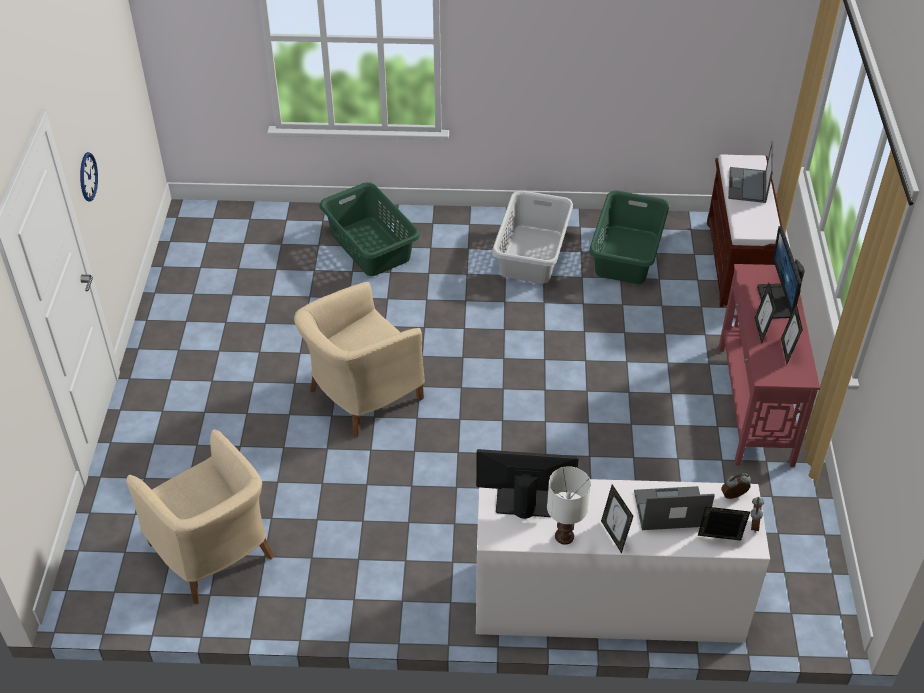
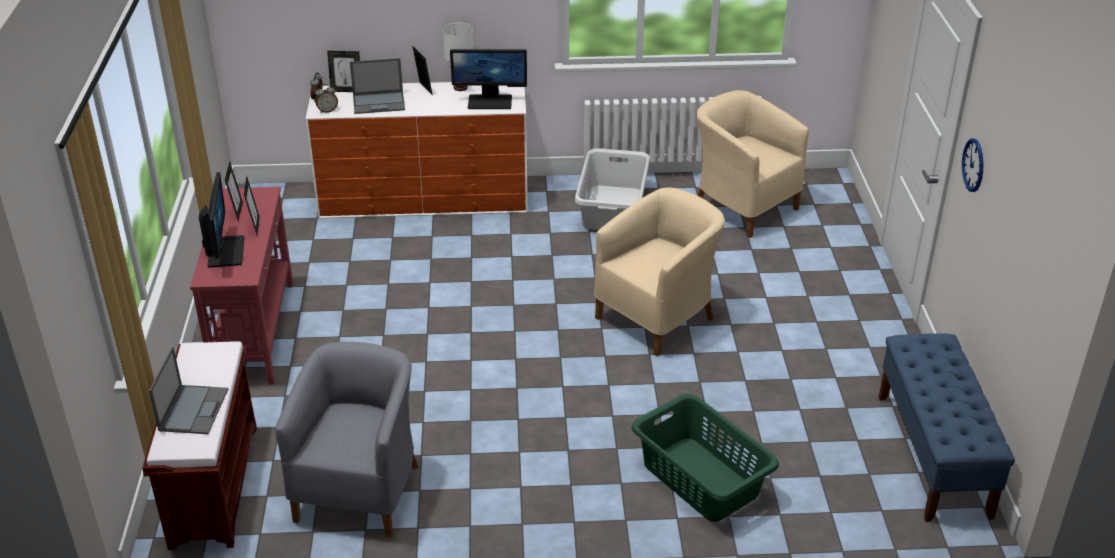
camera: 175 degrees right, 10 degrees down
grey laundry basket [492,190,573,284] -> grey laundry basket moved to [575,148,650,230]
green laundry basket [589,190,669,284] -> grey armchair [275,342,418,537]
none -> blue bench [878,333,1015,522]

